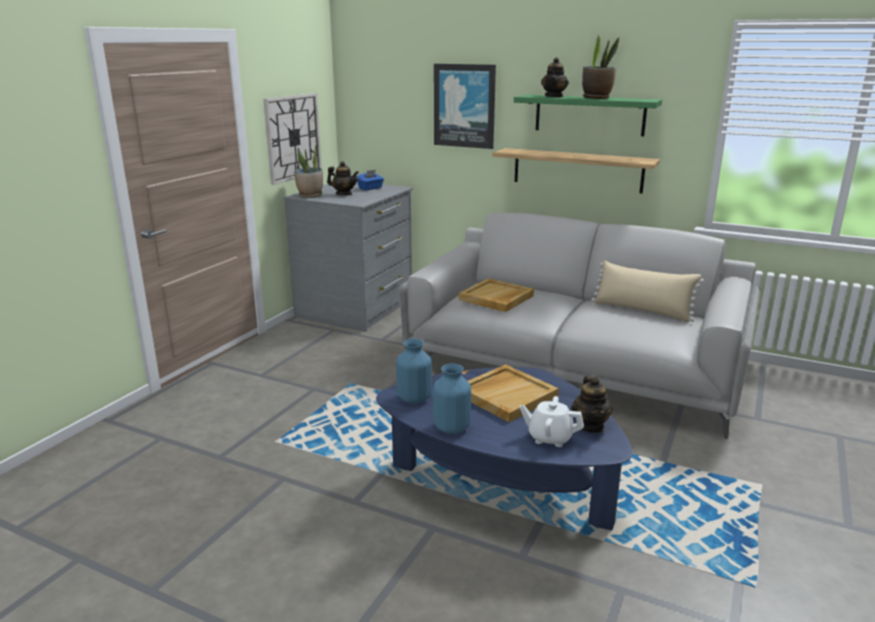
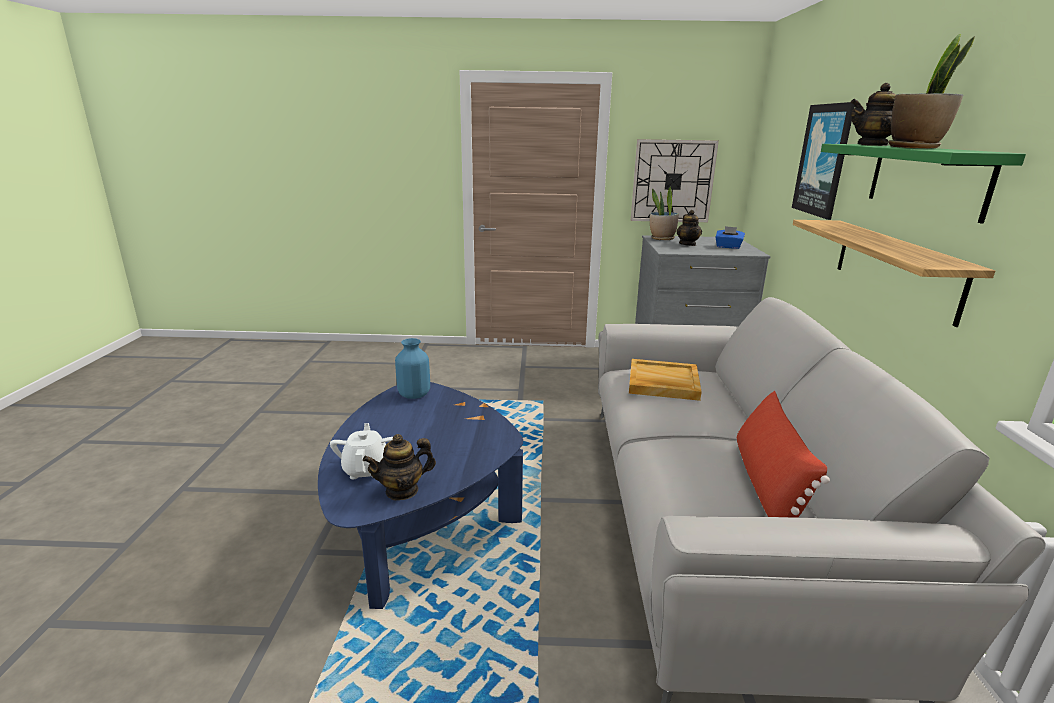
camera: 65 degrees right, 0 degrees up
blue vase [433,364,471,434] -> none
beige tray [468,364,559,422] -> none
beige pillow [591,260,704,322] -> red pillow [737,391,830,518]

